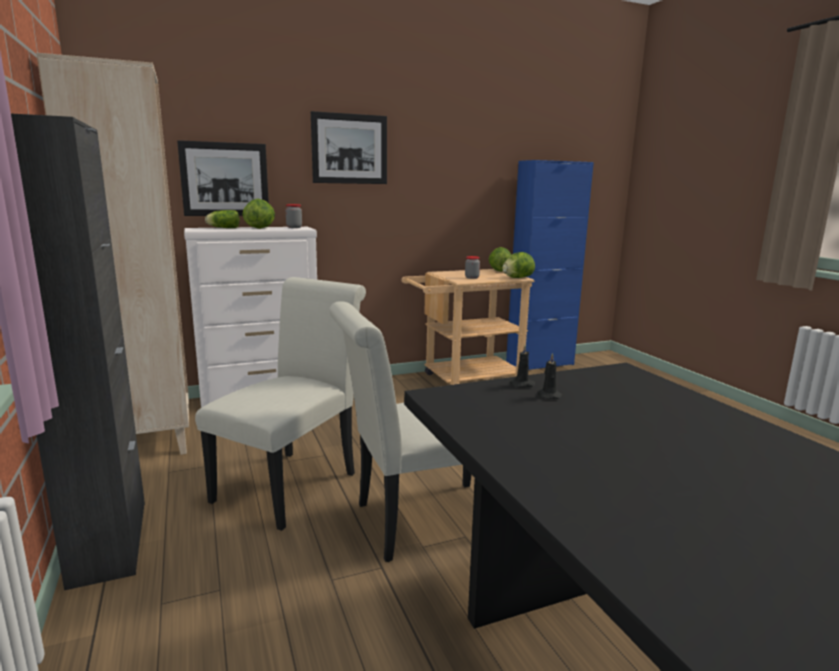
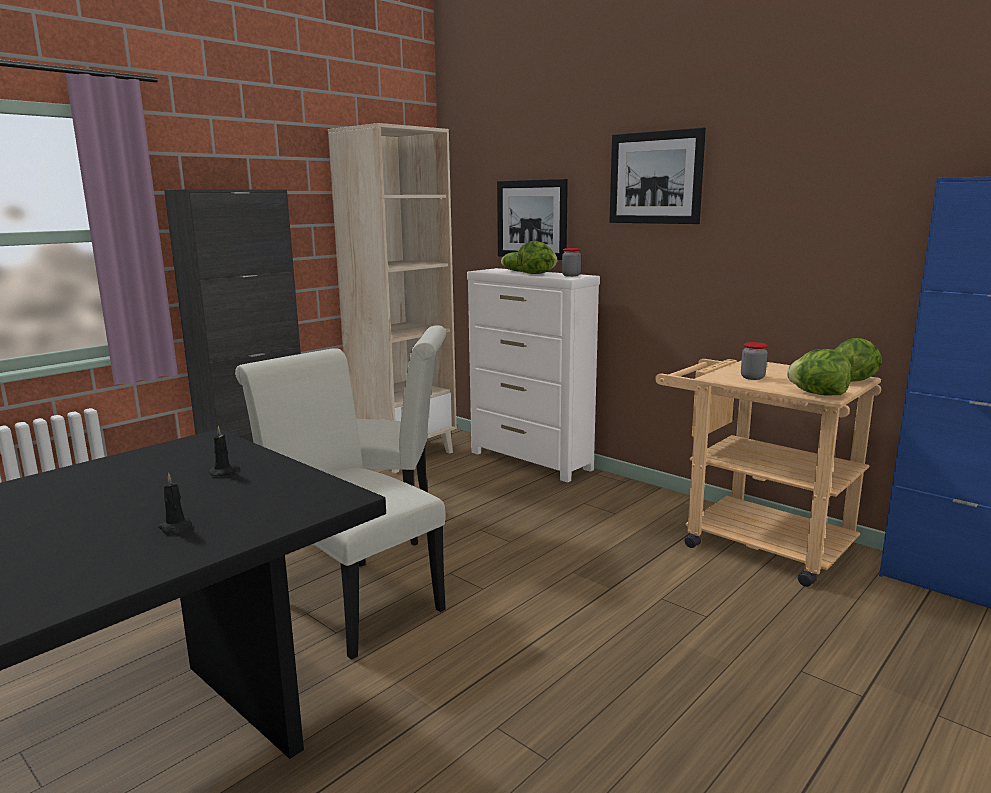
camera: 65 degrees right, 0 degrees up
black candle [510,345,536,388] -> black candle moved to [158,473,192,535]

